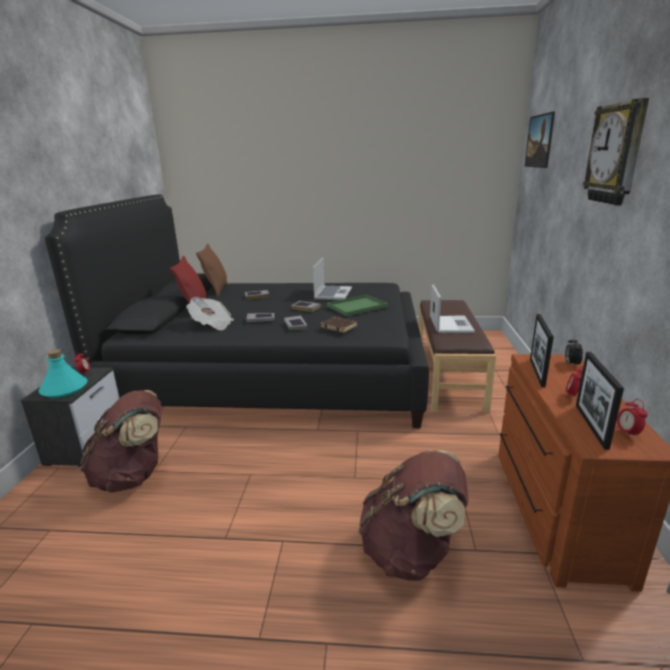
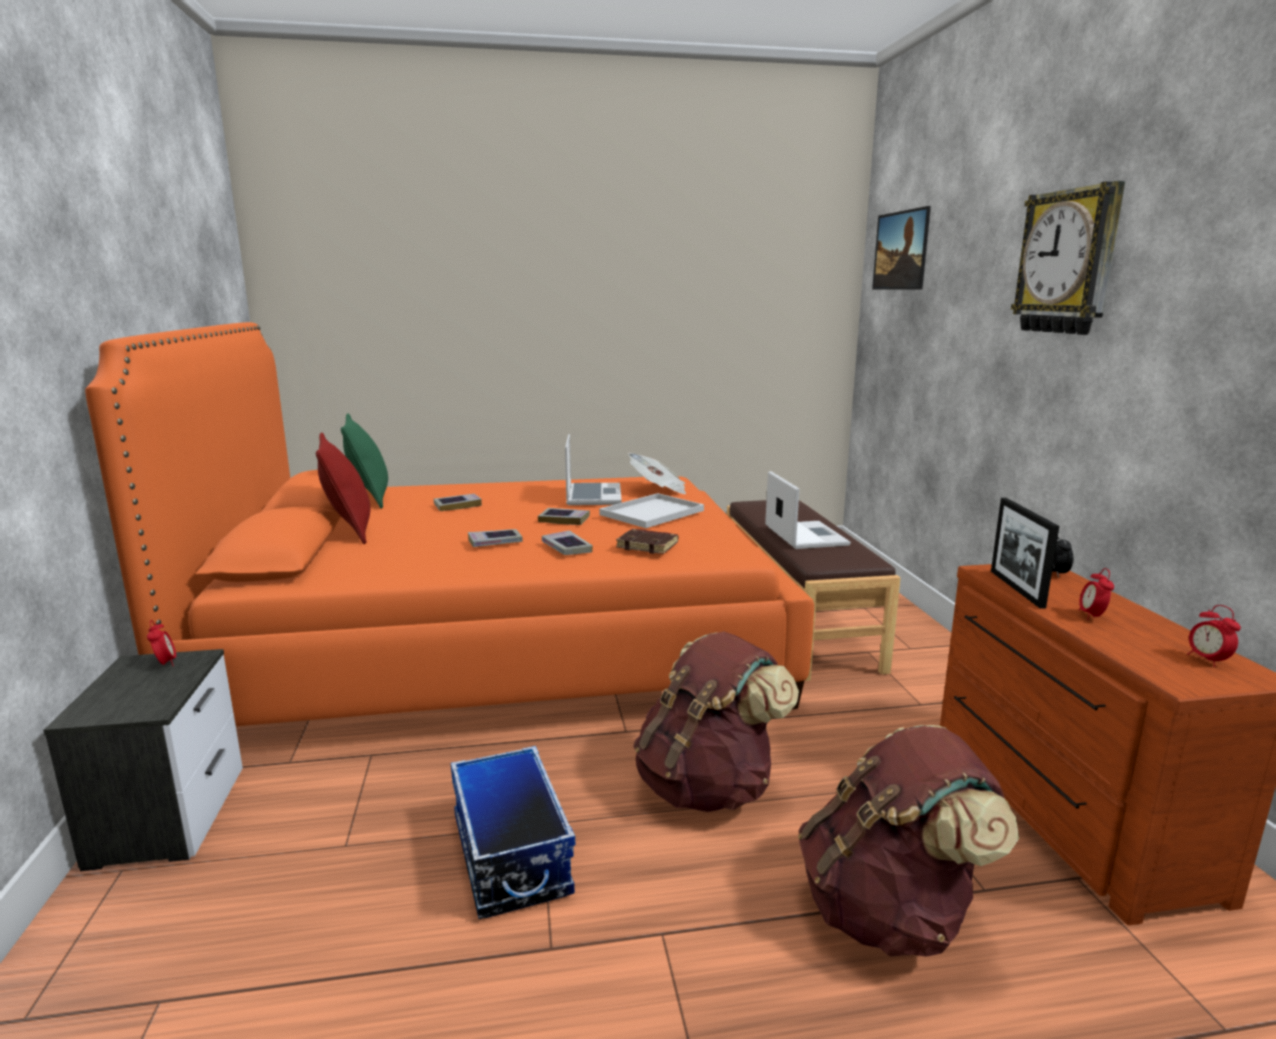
camera: 15 degrees left, 5 degrees down
turquoise bottle [39,349,88,398] -> none
black bed [45,194,429,428] -> orange bed [85,322,814,726]
brown backpack [80,390,161,493] -> brown backpack moved to [633,631,799,812]
newspaper [186,297,234,330] -> newspaper moved to [628,453,686,494]
brown pillow [196,244,228,296] -> green pillow [341,413,388,509]
green tray [327,295,388,316] -> white tray [599,493,704,528]
picture frame [576,352,624,450] -> none
none -> storage box [451,746,575,919]

